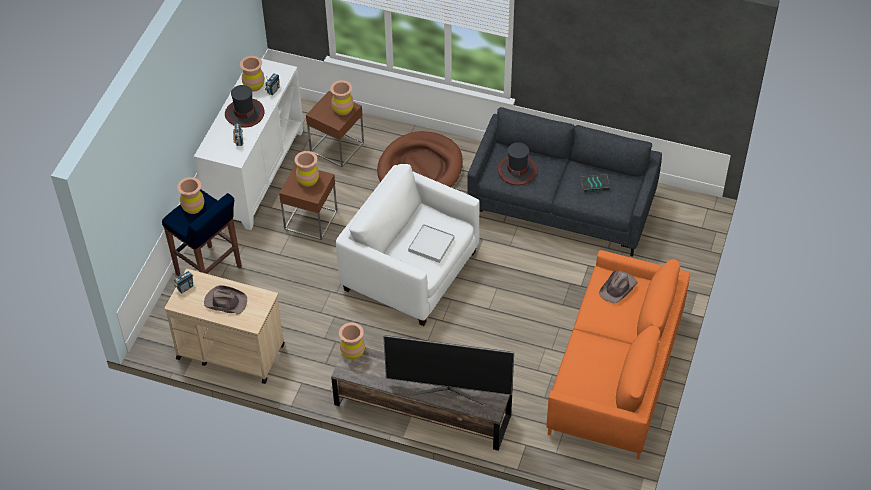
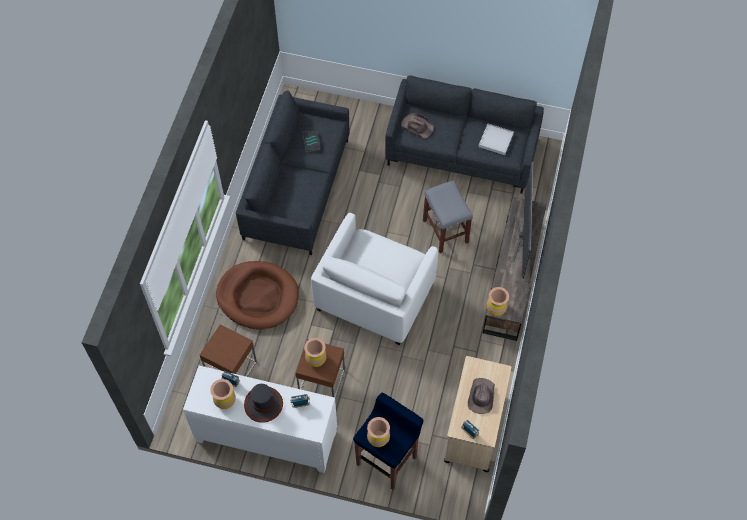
camera: 95 degrees left, 10 degrees up
brown vase [330,80,354,115] -> none
white tray [408,224,454,263] -> white tray moved to [478,123,514,155]
hat [498,142,538,185] -> none
orange sofa [546,250,690,460] -> grey sofa [385,75,544,194]
none -> grey stool [423,180,473,253]

